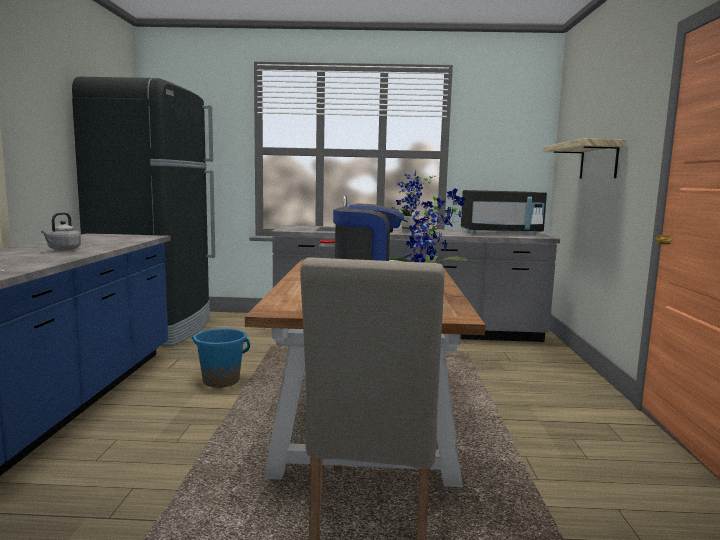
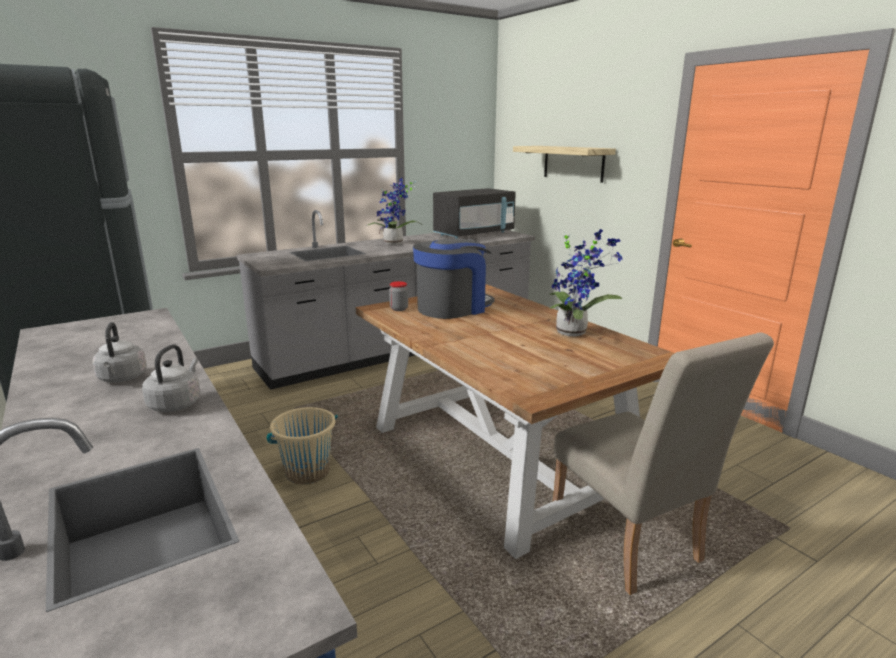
camera: 35 degrees left, 10 degrees up
blue bucket [191,329,250,388] -> beige bucket [267,407,338,484]
none -> grey kettle [142,344,201,412]

